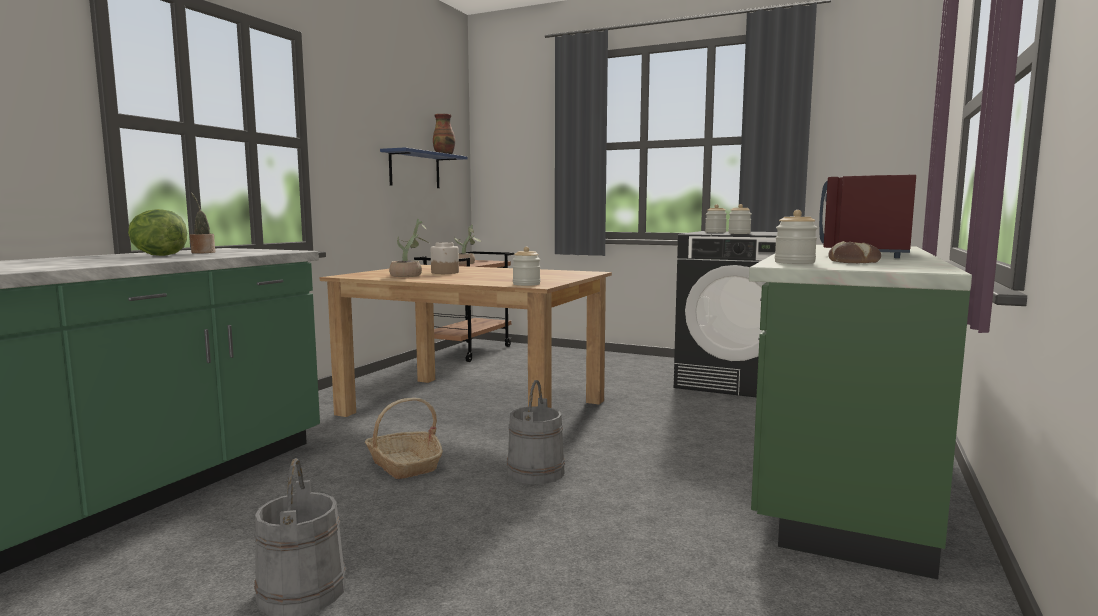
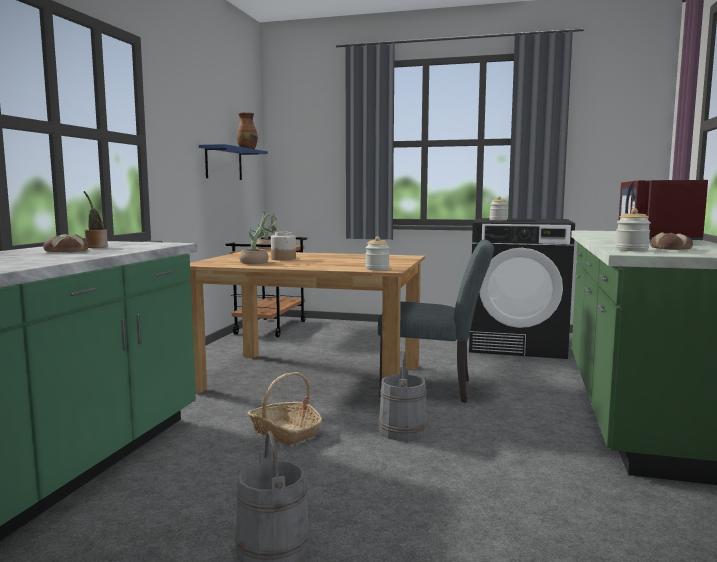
camera: 10 degrees left, 0 degrees up
lettuce [128,209,187,256] -> bread [43,234,88,252]
jar [728,204,751,234] -> none
none -> grey chair [378,239,494,403]

